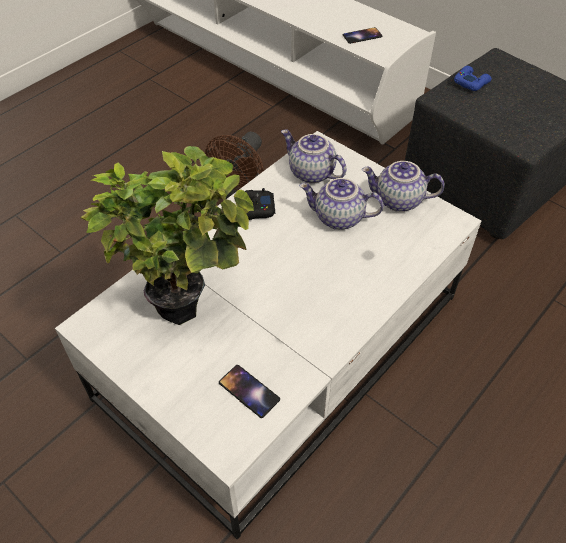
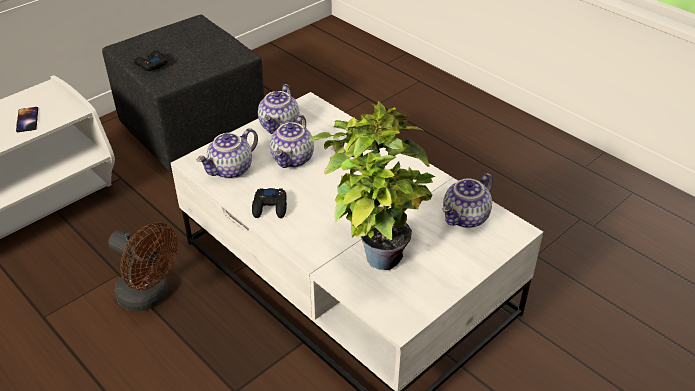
camera: 85 degrees left, 10 degrees down
phone [219,365,280,418] -> teapot [442,173,493,228]
blue game controller [454,66,492,91] -> black game controller [134,50,168,71]

